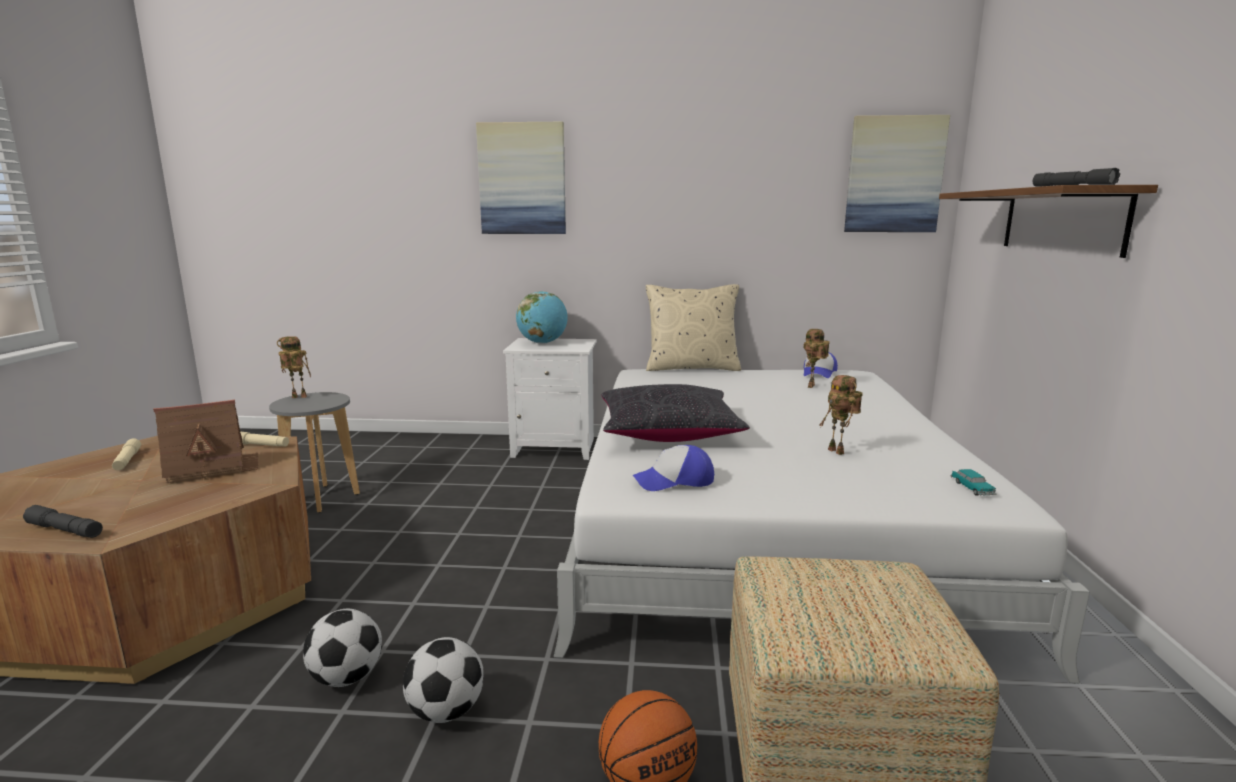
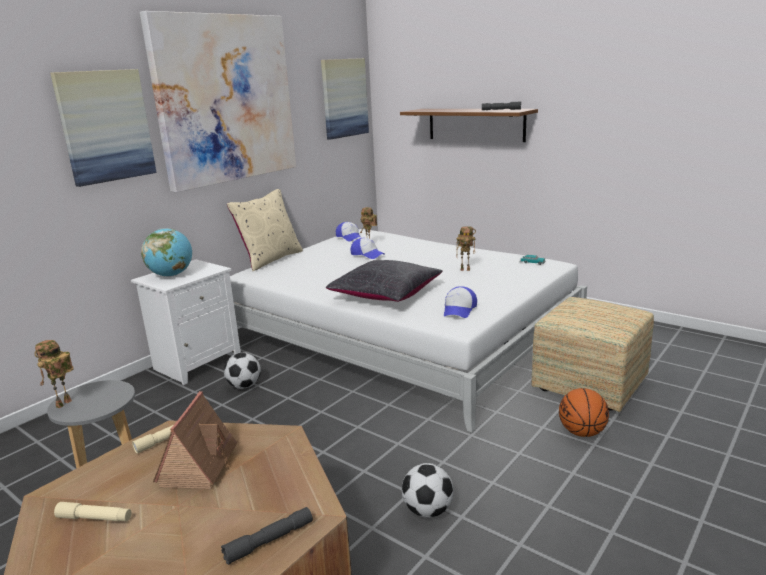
camera: 55 degrees left, 5 degrees up
football [403,637,484,723] -> football moved to [224,352,261,389]
none -> picture [140,11,296,192]
none -> cap [350,238,385,259]

